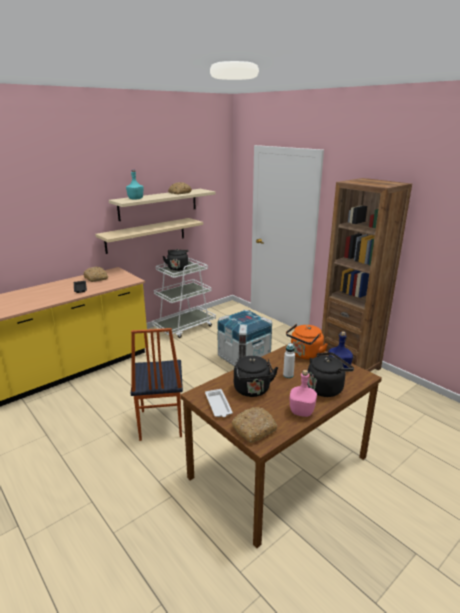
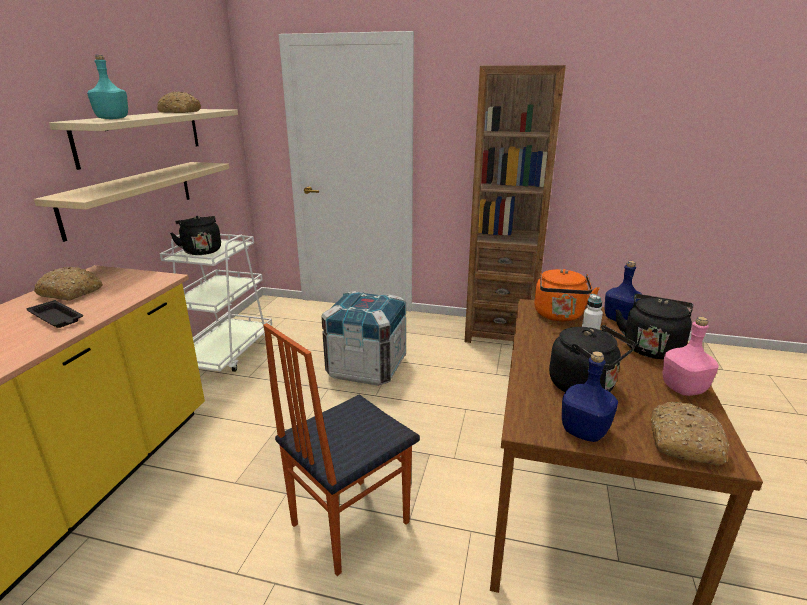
camera: 35 degrees left, 0 degrees up
chair [130,328,183,441] -> chair turned 90 degrees clockwise [264,323,420,576]
white tray [205,389,233,417] -> blue bottle [562,351,618,442]

